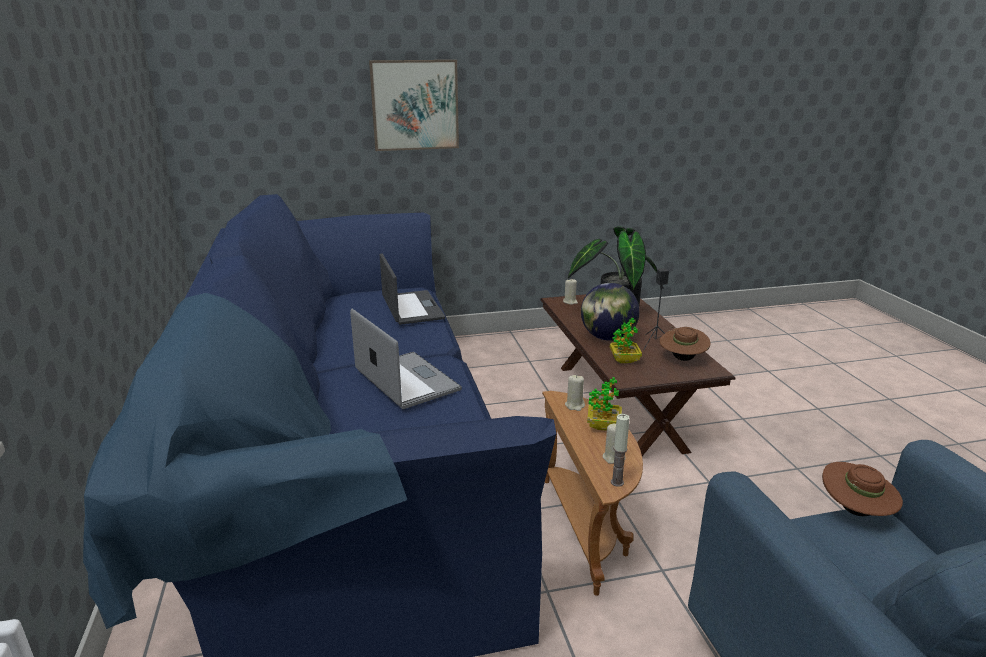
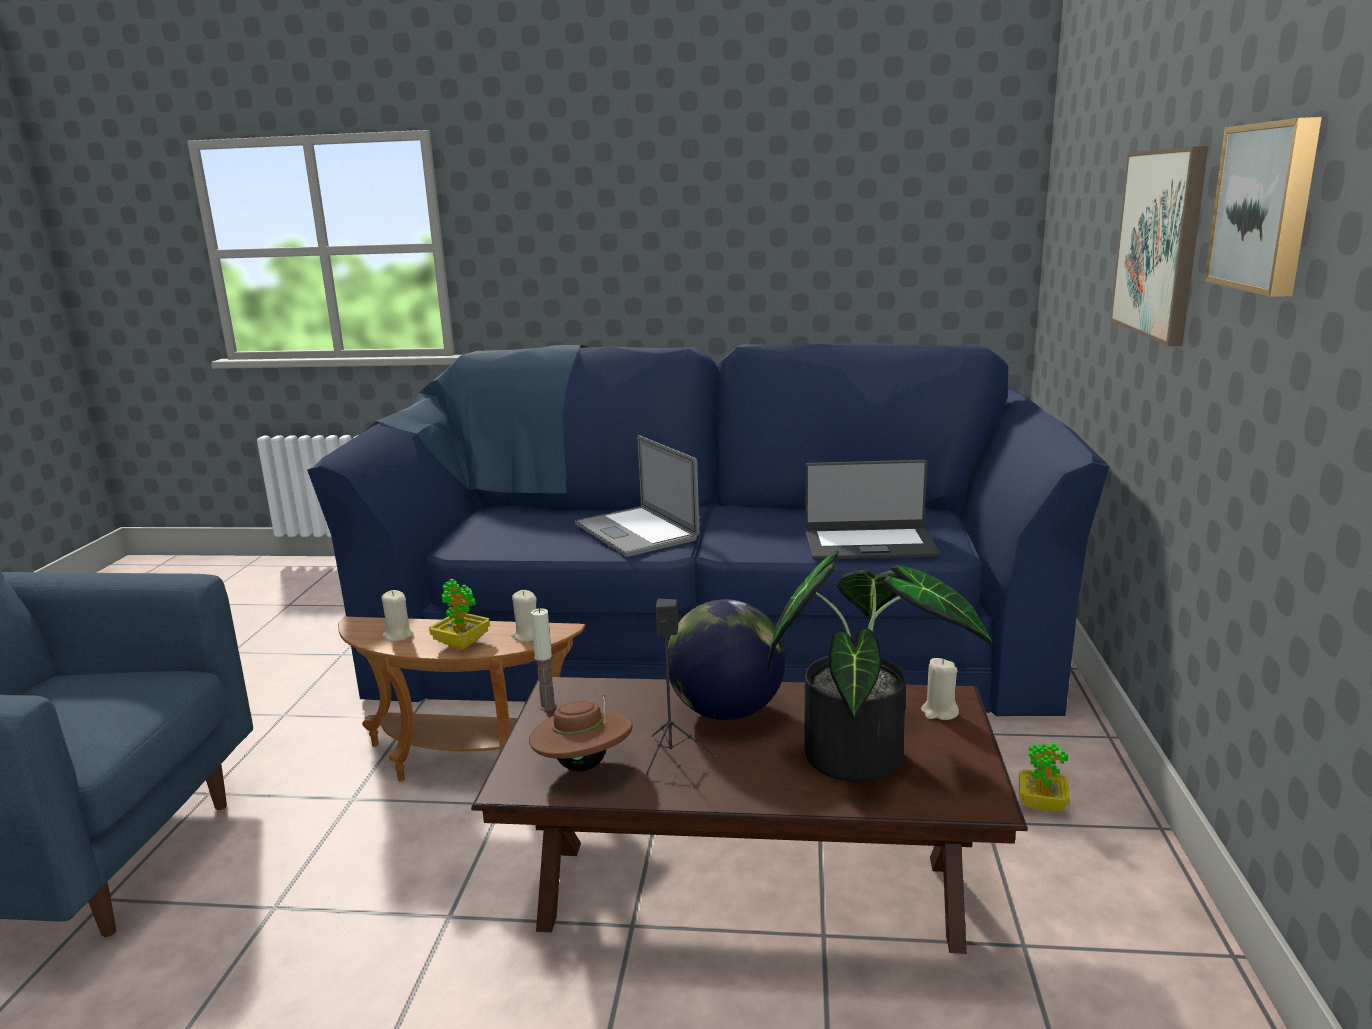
camera: 110 degrees right, 5 degrees down
laptop [350,309,462,409] -> laptop turned 75 degrees clockwise [575,435,700,557]
potted plant [610,318,642,363] -> potted plant moved to [1019,742,1070,811]
candle [611,414,630,487] -> candle moved to [531,608,557,711]
brown hat [822,462,903,516] -> none
none -> picture [1204,117,1322,297]

